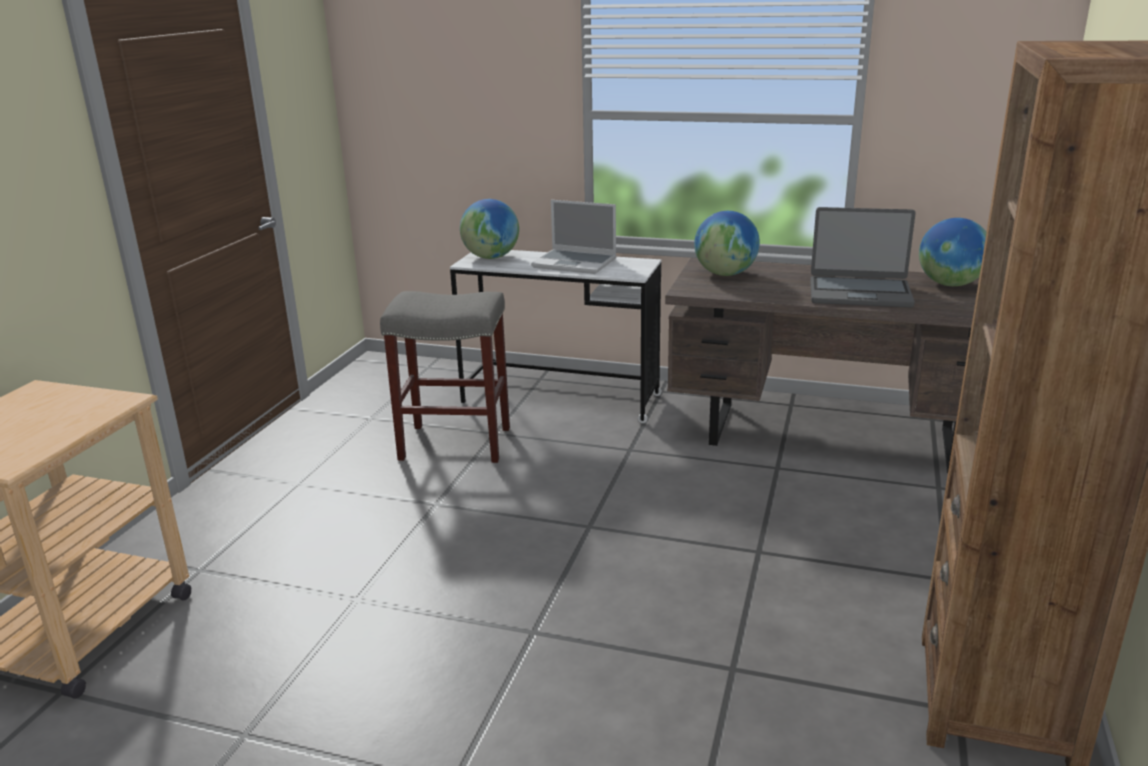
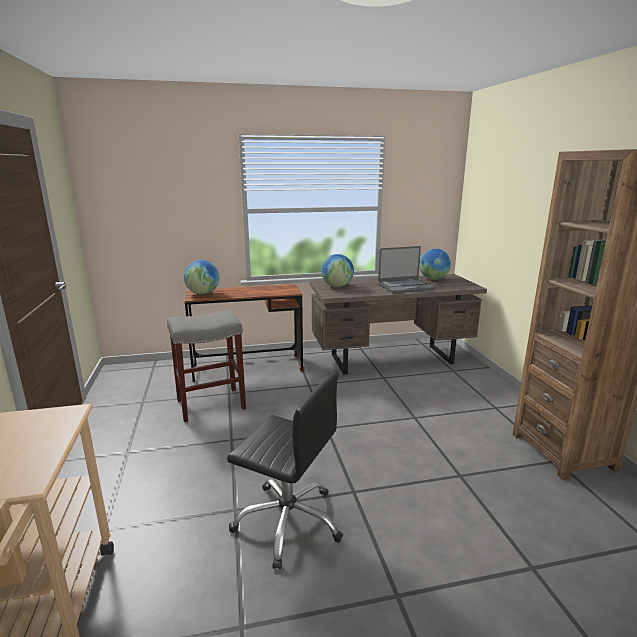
camera: 30 degrees left, 5 degrees down
white desk [450,250,662,423] -> brown desk [185,284,305,382]
laptop [531,200,616,274] -> none
none -> black office chair [227,372,343,569]

